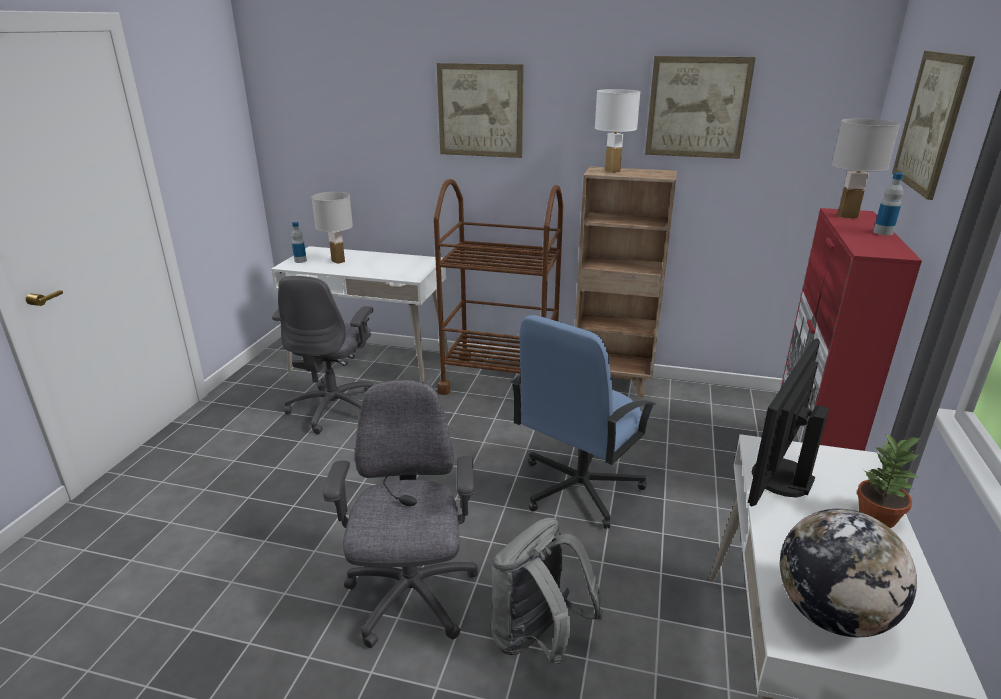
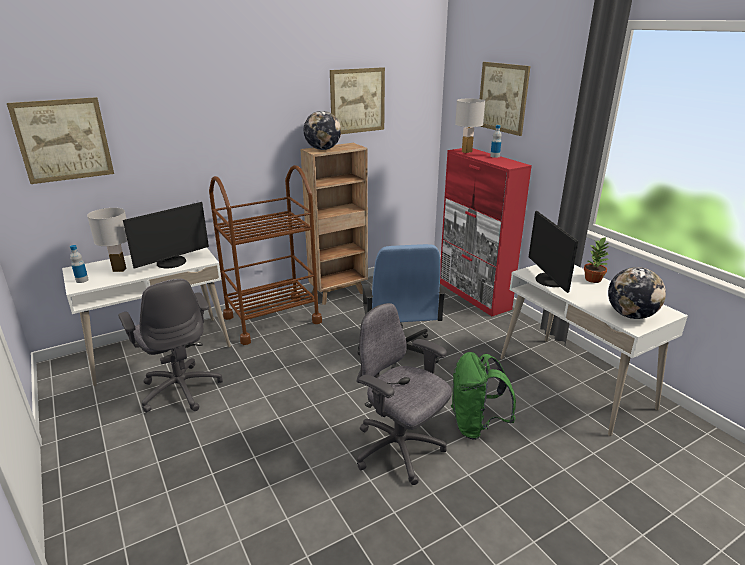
camera: 45 degrees left, 0 degrees up
picture [437,63,524,158] -> picture moved to [7,97,114,184]
grey backpack [491,518,603,667] -> green backpack [451,352,516,440]
white table lamp [595,89,641,173] -> globe [304,111,341,150]
none -> monitor [123,202,209,269]

